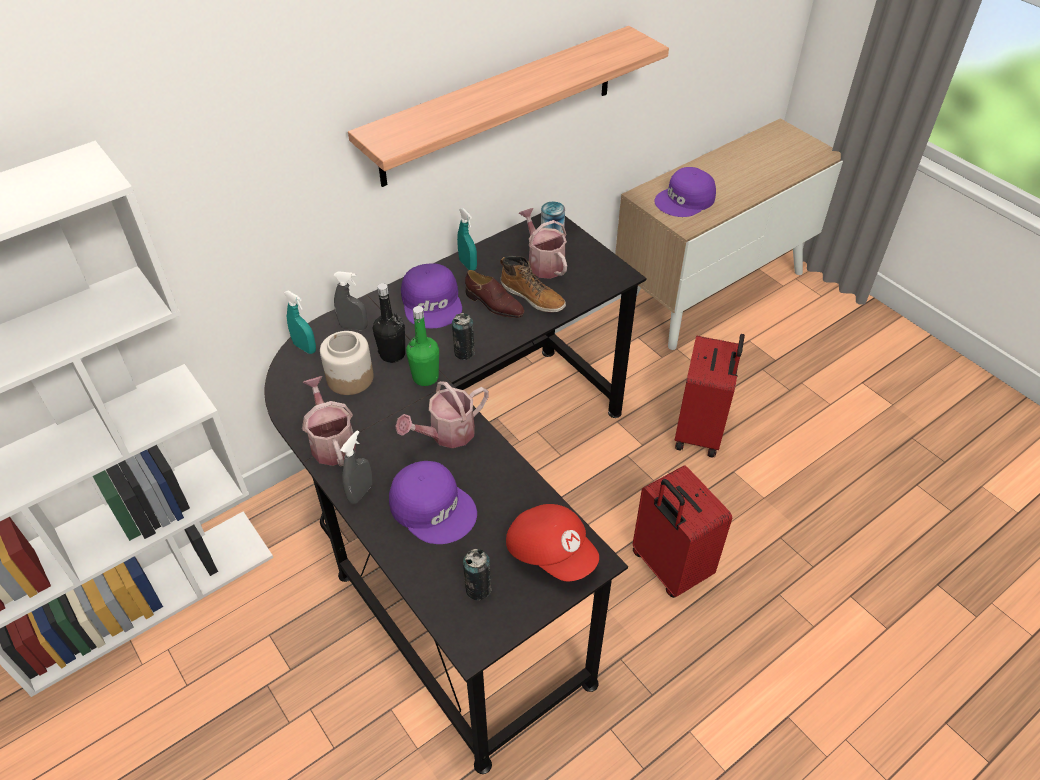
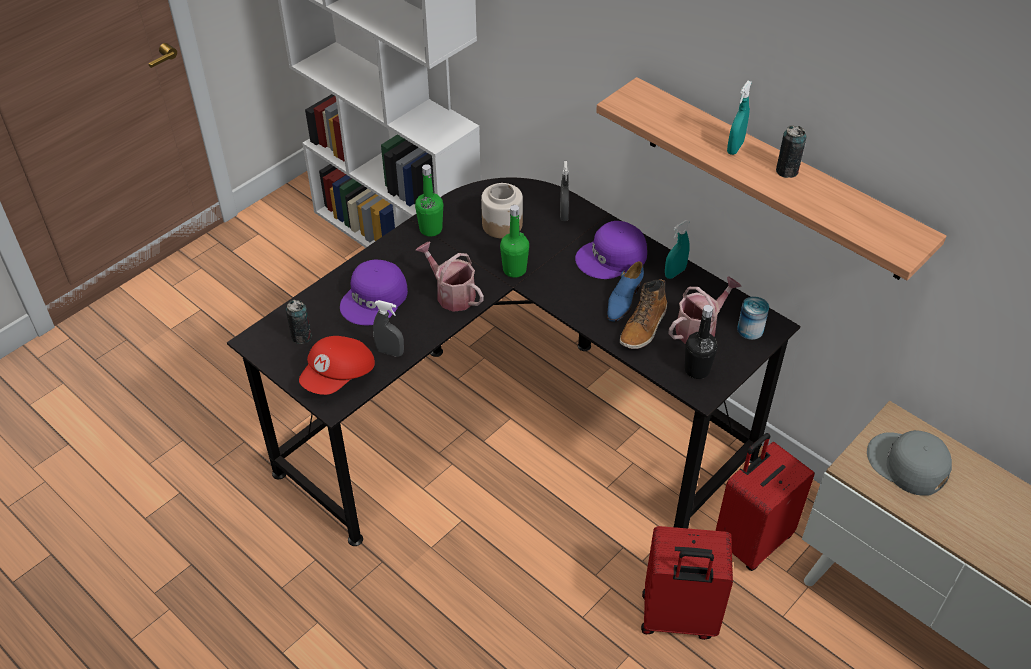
camera: 80 degrees right, 0 degrees up
turquoise spray bottle [284,291,316,354] -> turquoise spray bottle moved to [727,81,752,155]
watering can [302,376,356,467] -> green bottle [415,164,443,237]
grey spray bottle [340,430,373,504] -> grey spray bottle moved to [373,300,404,357]
black bottle [373,283,405,363] -> black bottle moved to [685,305,718,379]
can [452,313,475,360] -> can moved to [776,125,806,178]
brown shoe [465,270,525,318] -> blue shoe [607,261,644,321]
red suitcase [633,465,732,598] -> red suitcase moved to [716,433,815,571]
purple cap [654,167,716,217] -> grey cap [867,430,952,496]

